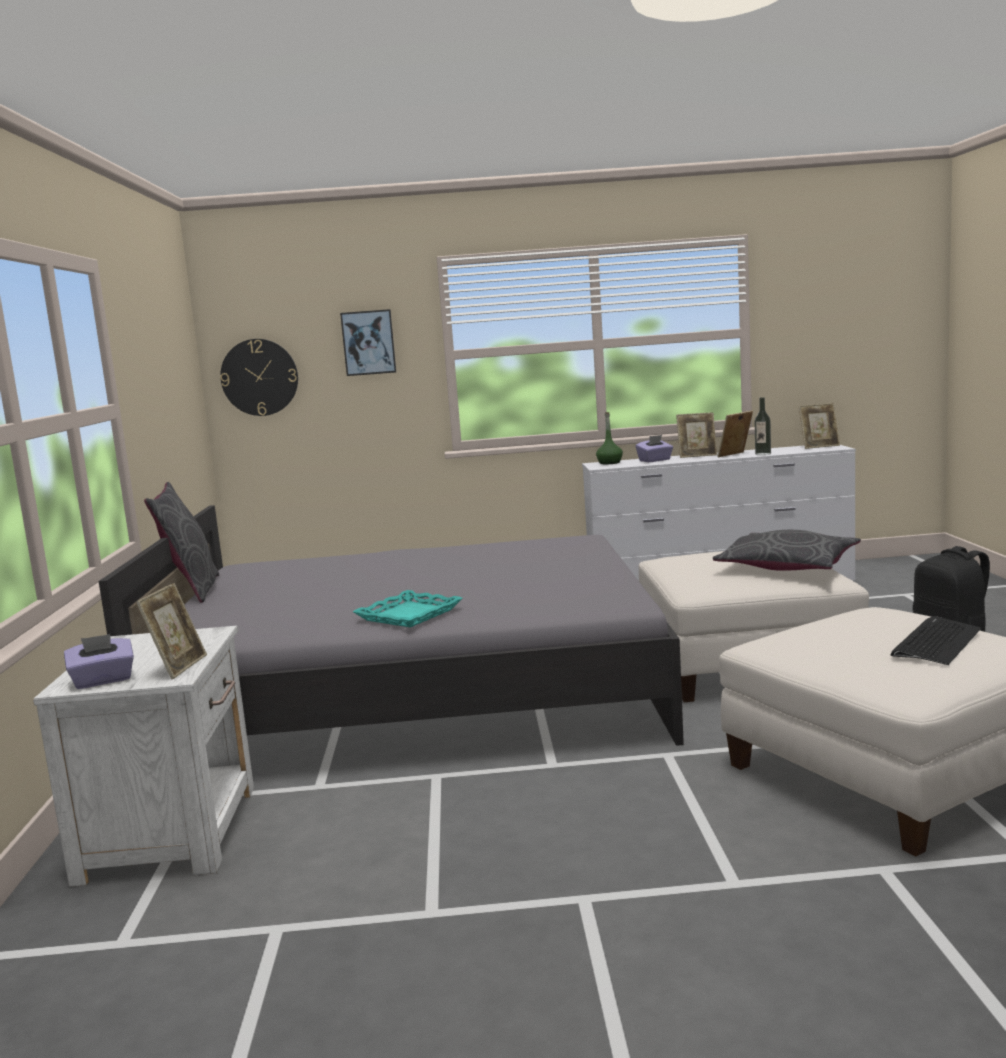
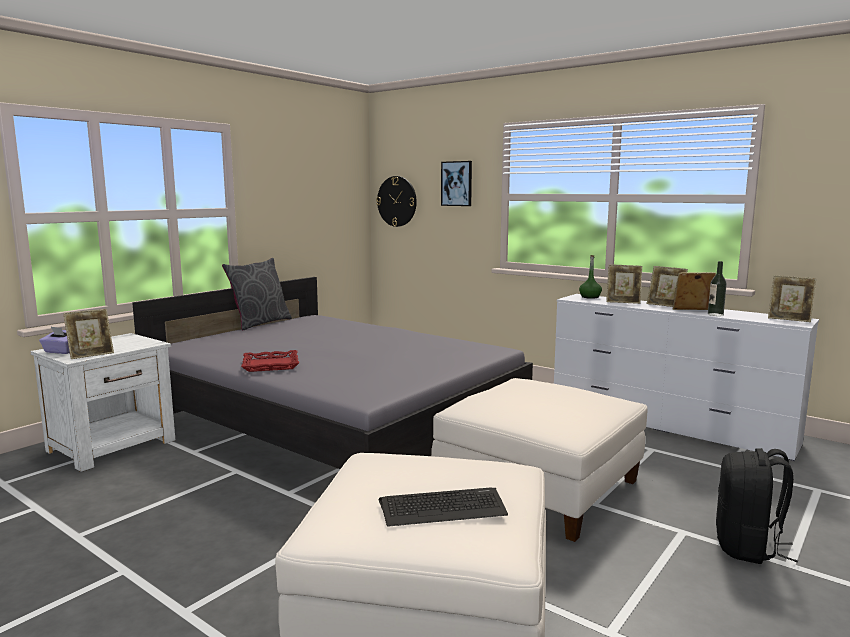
camera: 40 degrees right, 0 degrees up
turquoise tray [353,590,463,627] -> red tray [241,350,299,372]
purple tissue box [636,435,673,462] -> picture frame [606,264,642,304]
grey pillow [713,530,861,571] -> none

